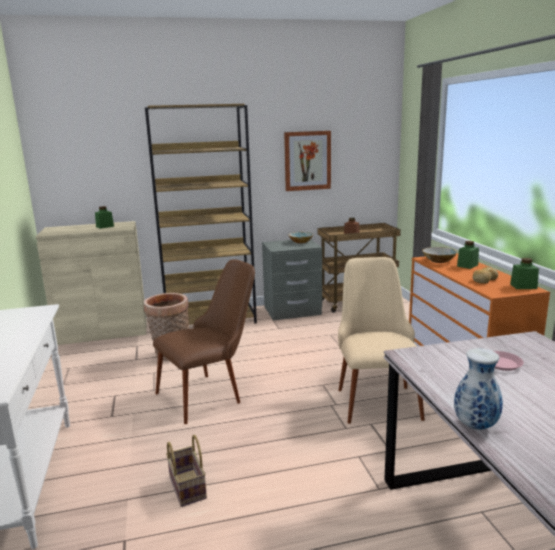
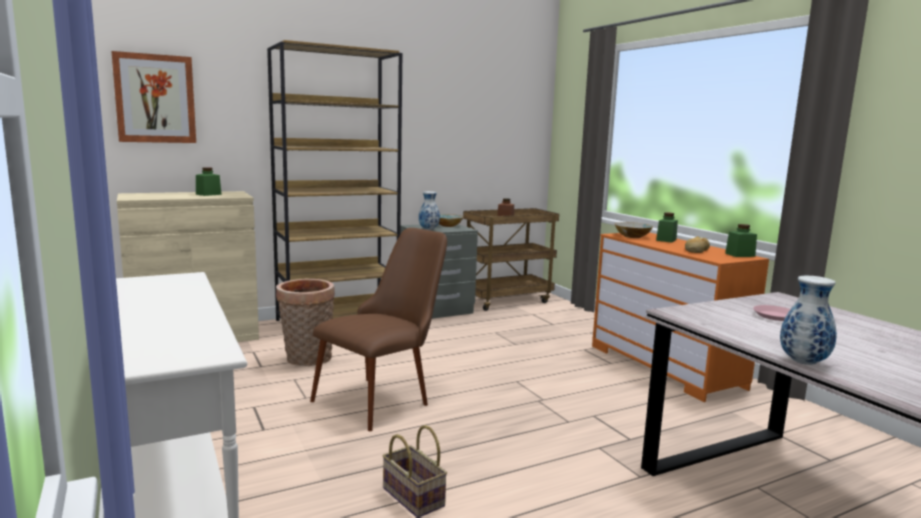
camera: 15 degrees left, 5 degrees down
picture [284,131,331,191] -> picture moved to [111,51,196,143]
beige chair [338,257,425,424] -> none
none -> vase [419,191,440,230]

